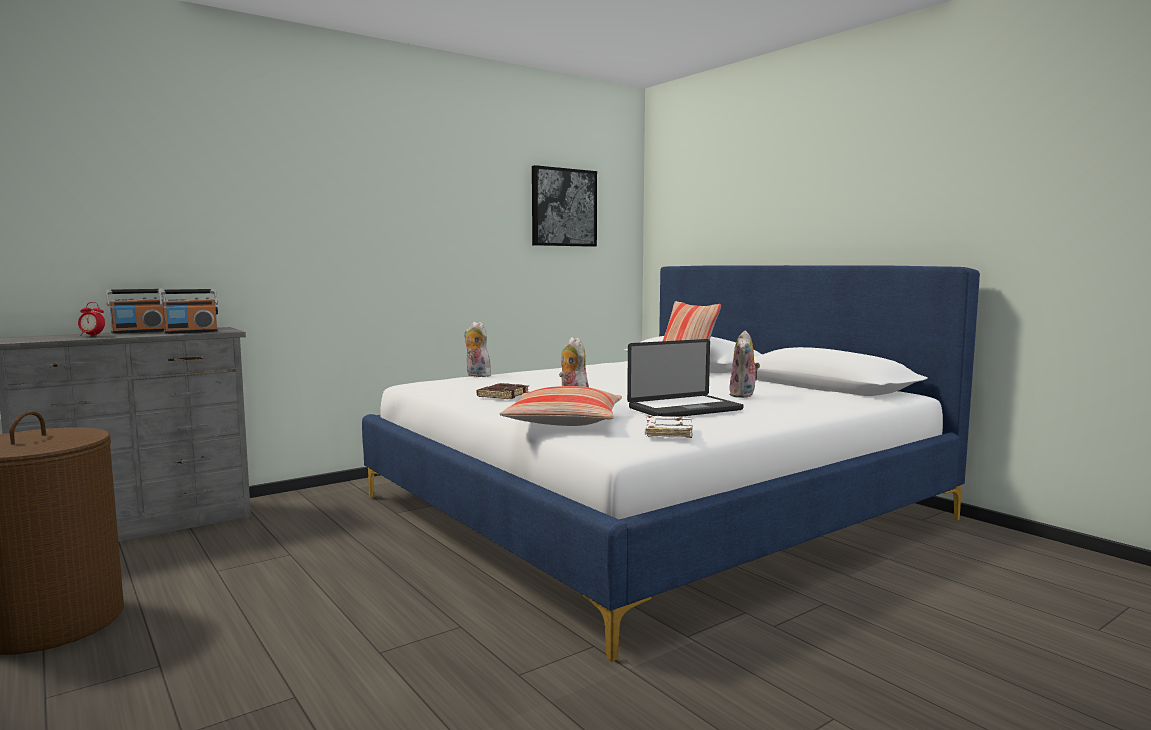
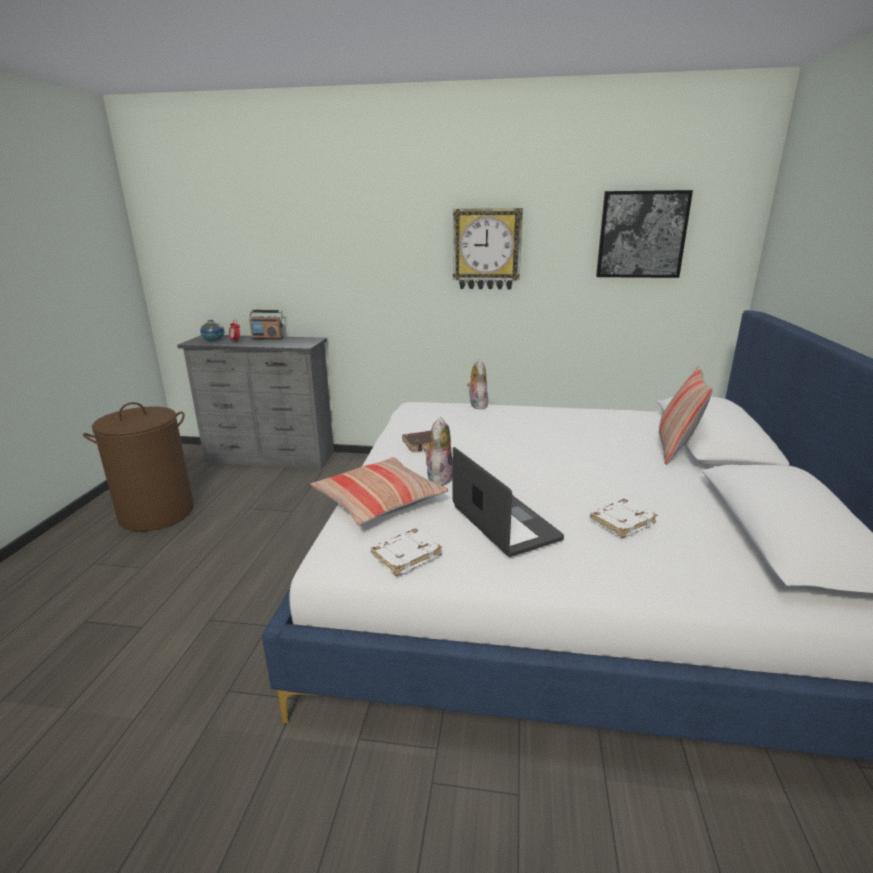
camera: 45 degrees right, 15 degrees up
radio [159,289,218,334] -> none
laptop [627,339,744,417] -> laptop turned 135 degrees counterclockwise [452,447,564,557]
plush toy [729,331,760,398] -> white book [589,499,657,538]
none -> vase [200,320,224,341]
none -> wall clock [453,208,523,290]

